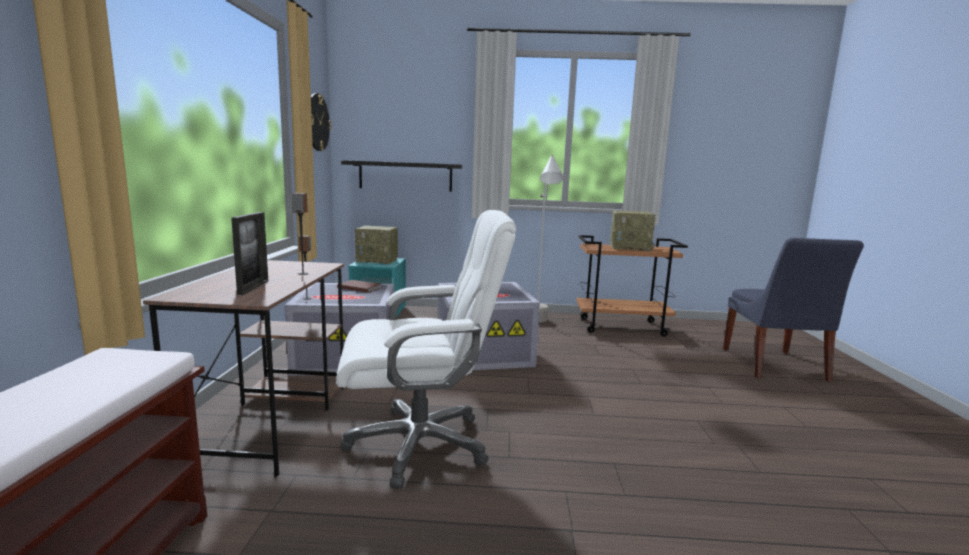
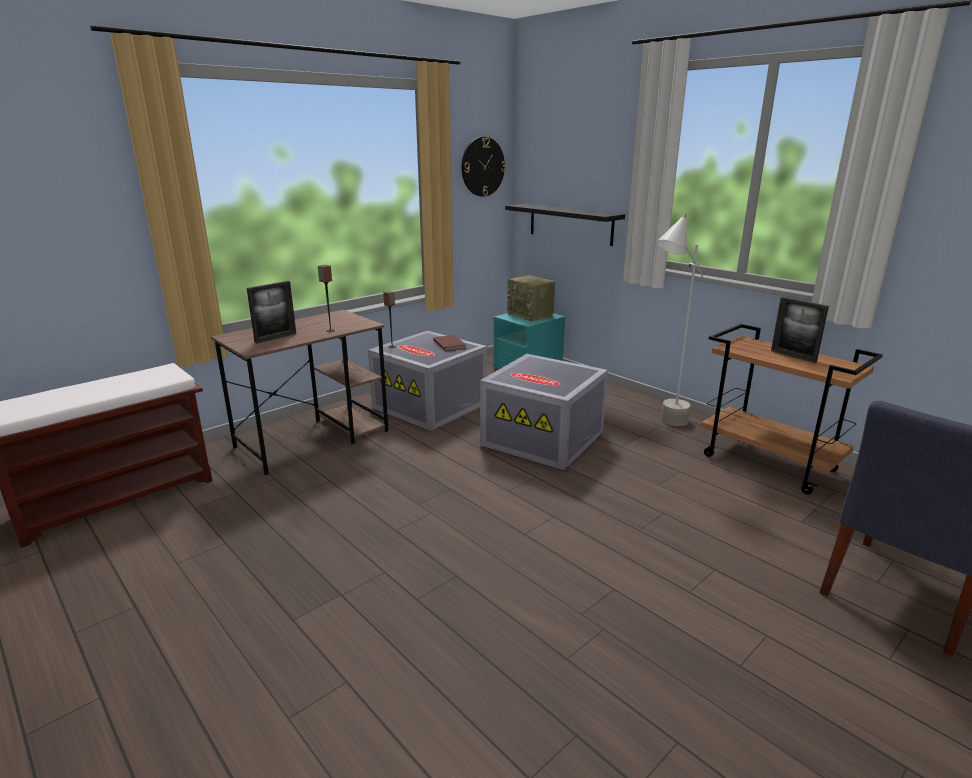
camera: 45 degrees right, 10 degrees up
white office chair [337,210,516,489] -> none
radio [610,210,656,251] -> picture frame [771,297,829,363]

